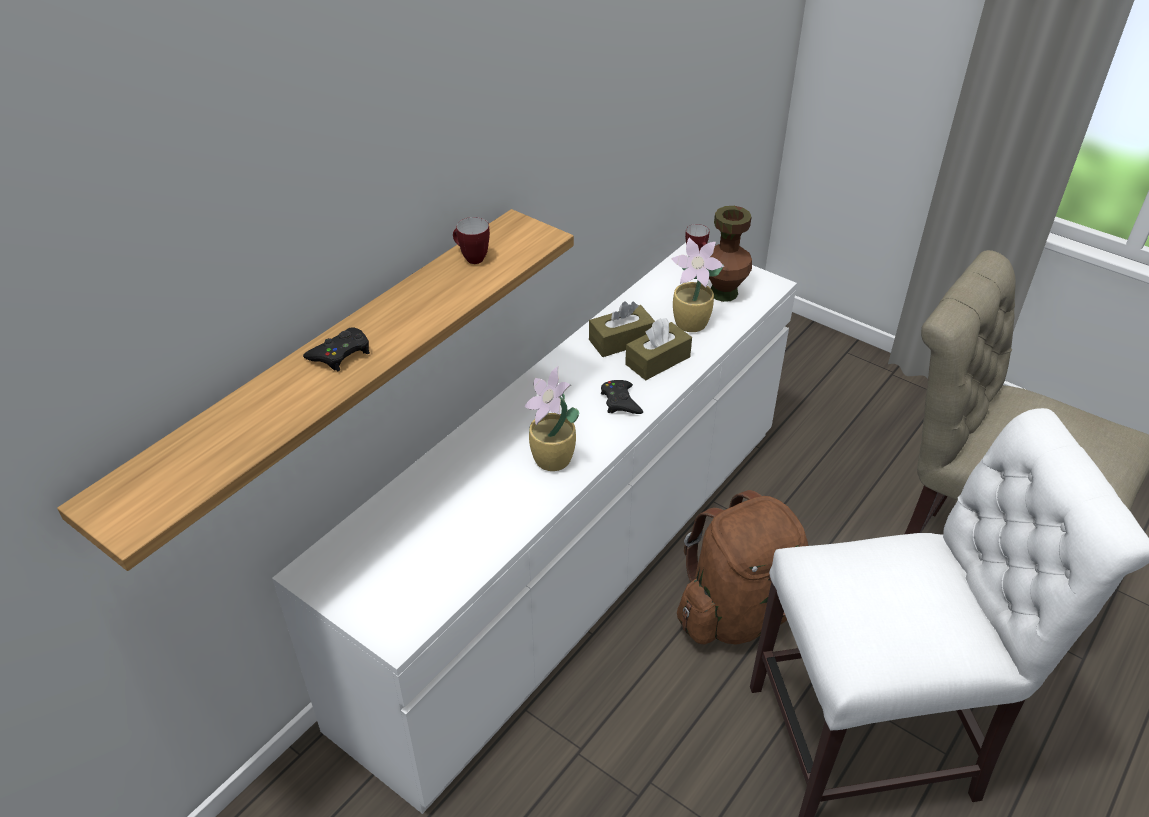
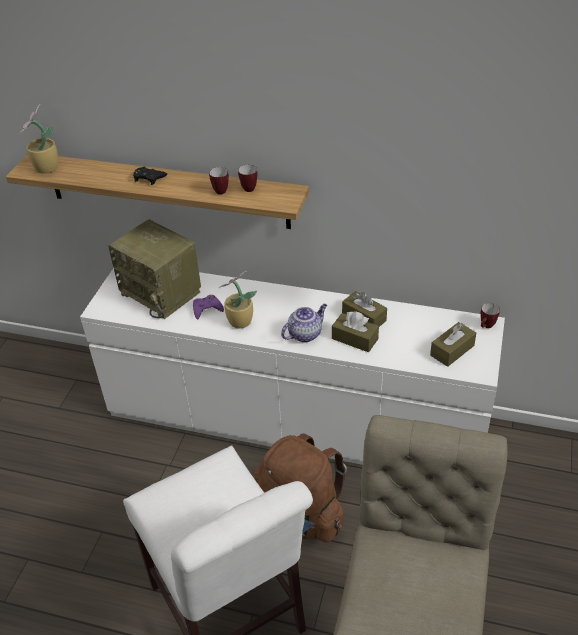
camera: 70 degrees right, 0 degrees up
black game controller [601,380,643,414] -> teapot [281,304,327,342]
potted plant [671,238,724,332] -> potted plant moved to [19,104,58,174]
brown vase [709,206,752,302] -> brown tissue box [430,322,476,367]
none -> radio [108,219,201,319]
none -> purple game controller [193,295,224,319]
none -> mug [209,167,229,195]

